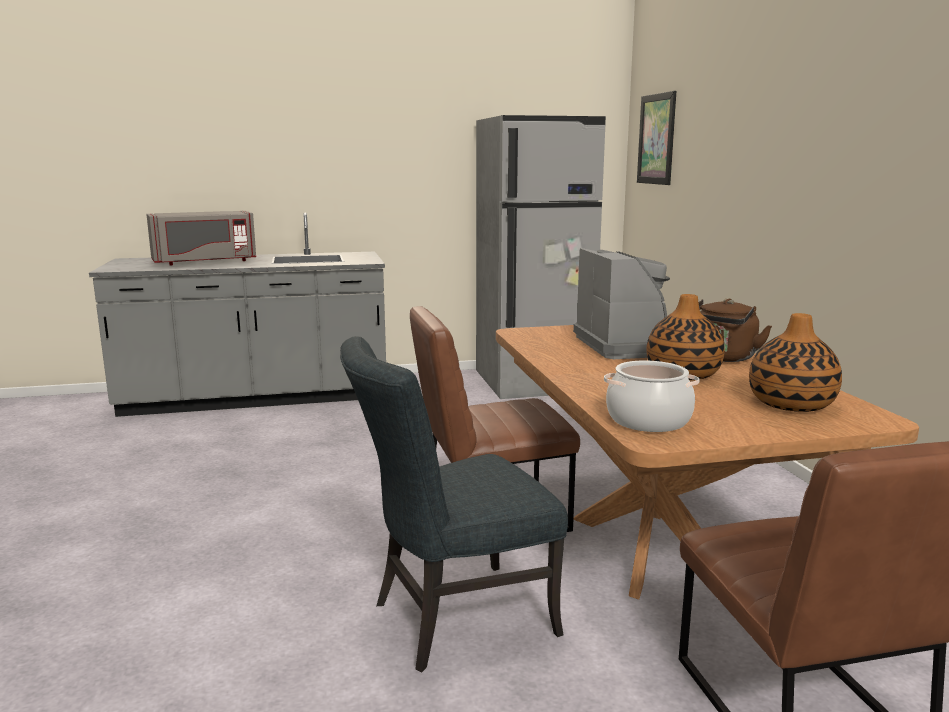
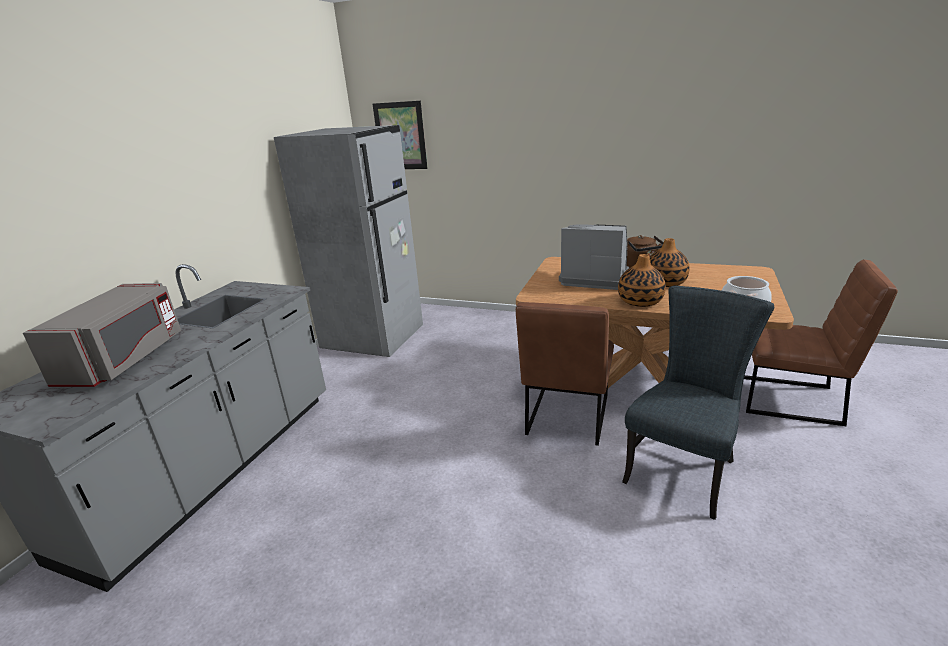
camera: 55 degrees left, 10 degrees up
grey chair [340,336,568,672] -> grey chair turned 150 degrees counterclockwise [622,286,774,520]
vase [749,313,842,412] -> vase moved to [618,254,666,307]

